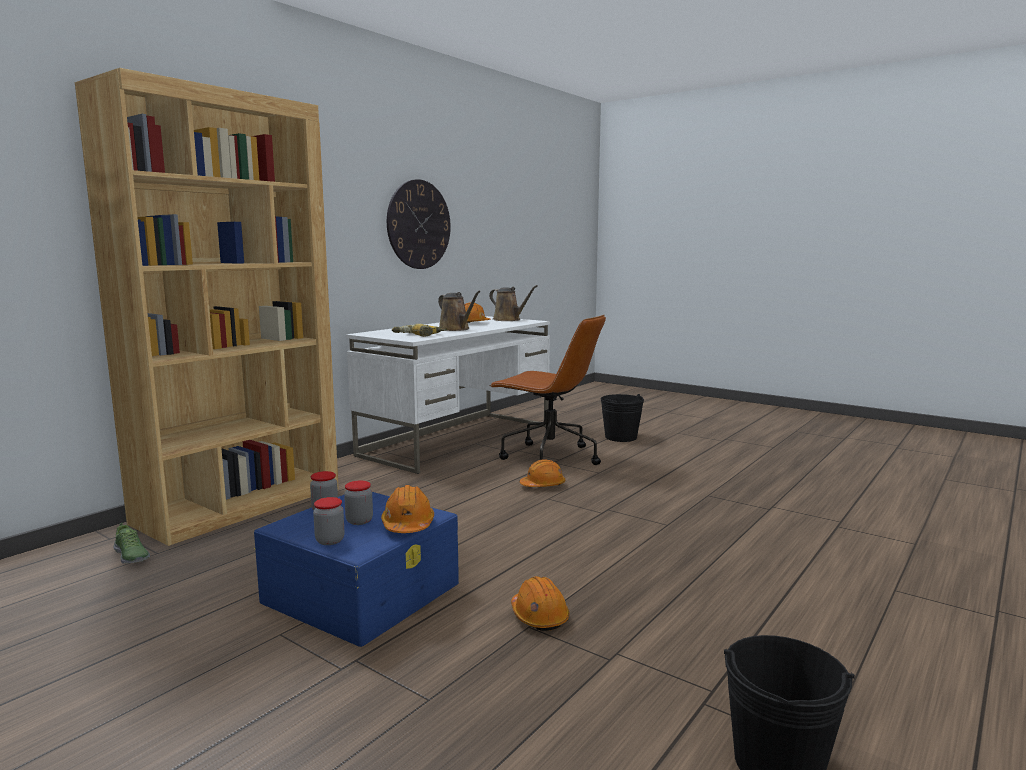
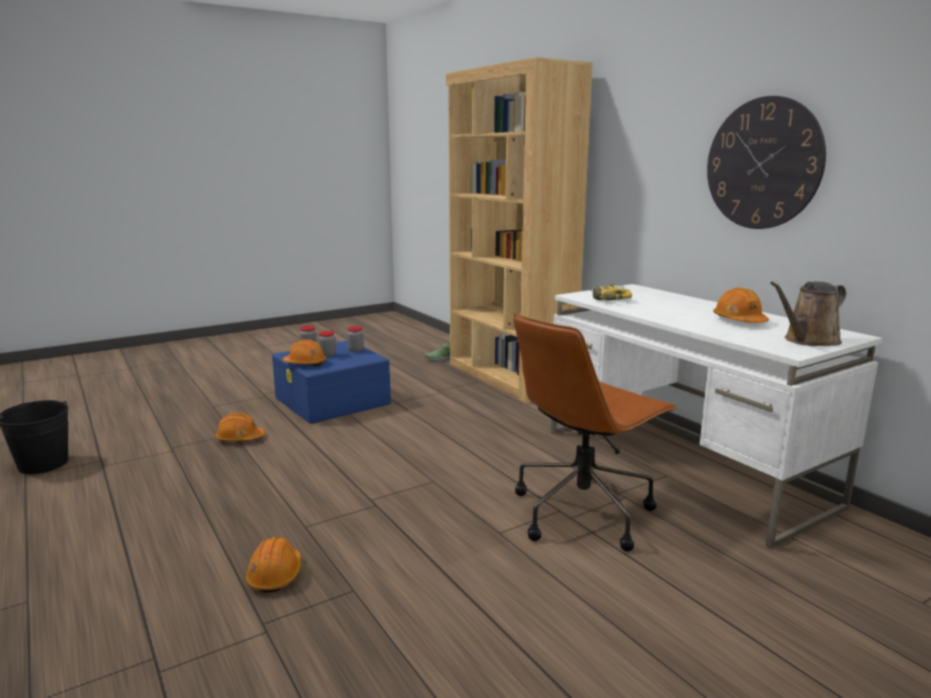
camera: 110 degrees right, 5 degrees up
brown watering can [438,291,481,331] -> none
orange hard hat [520,459,565,487] -> orange hard hat moved to [245,537,302,593]
black bucket [601,394,644,442] -> none

